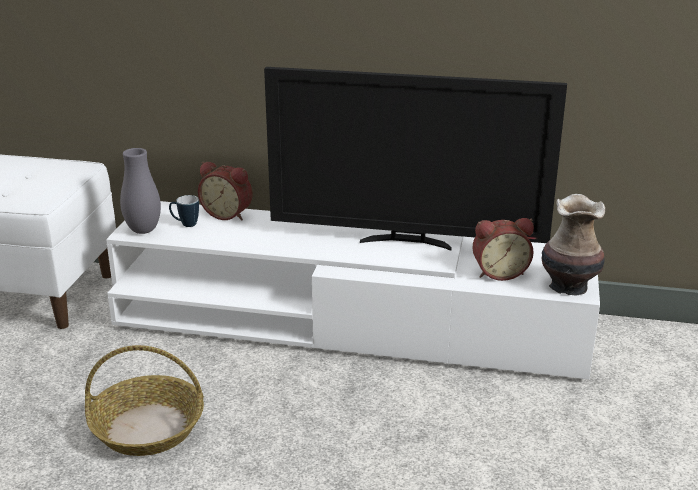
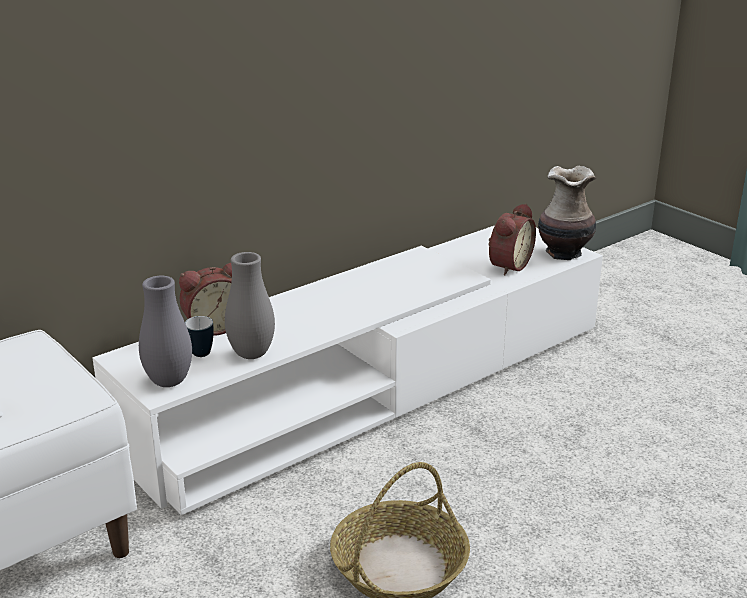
camera: 50 degrees left, 0 degrees up
television [264,67,567,251] -> none
none -> grey vase [225,252,275,359]

